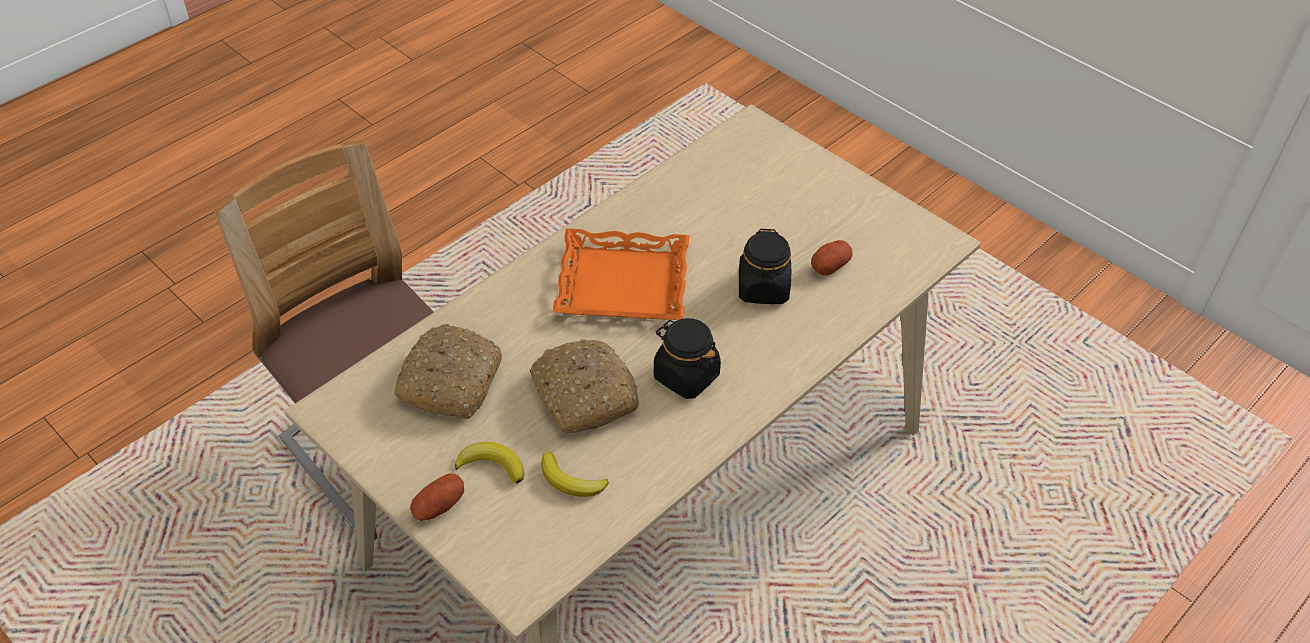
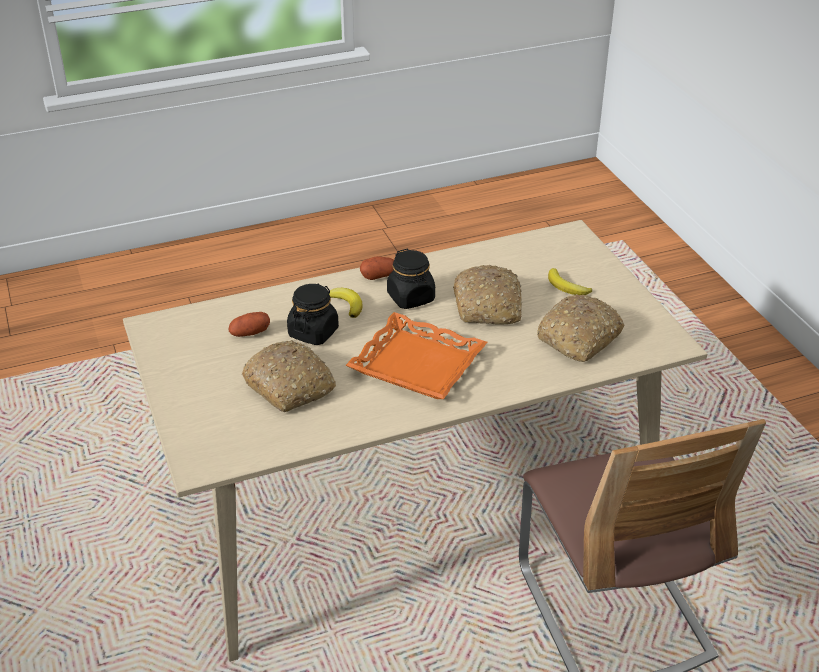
camera: 155 degrees left, 10 degrees down
potato [410,473,464,521] -> potato moved to [360,256,394,280]
banana [541,451,609,497] -> banana moved to [328,288,363,318]
none -> bread [242,340,336,412]

